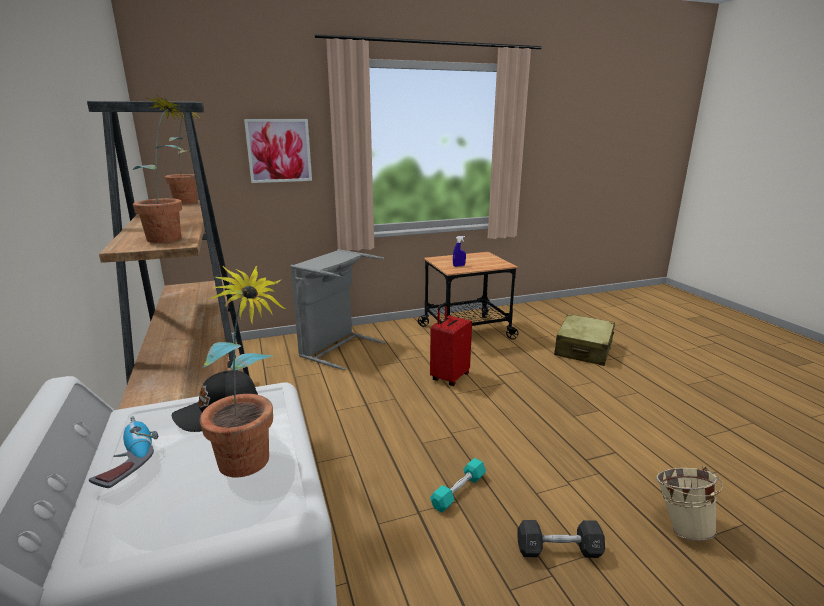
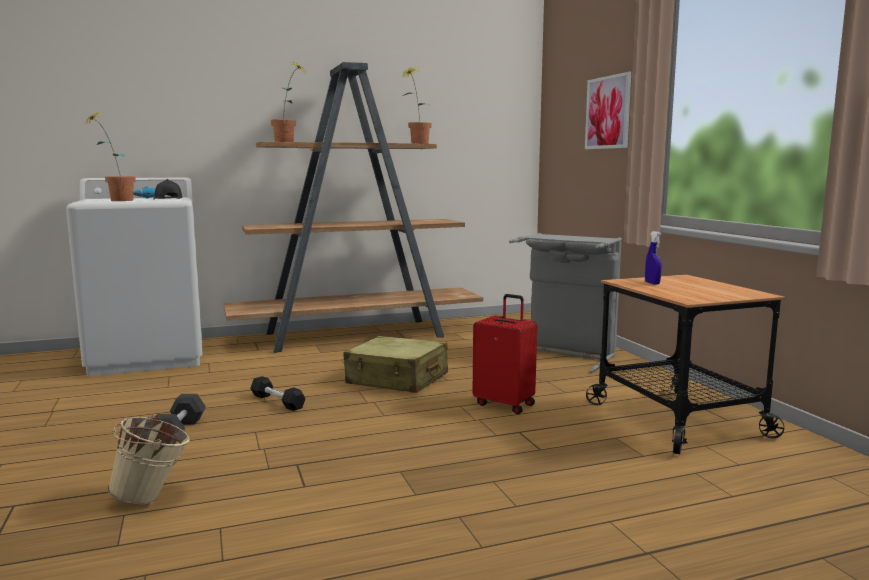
camera: 90 degrees right, 10 degrees down
turquoise dumbbell [430,458,486,513] -> black dumbbell [250,376,305,411]
beige suitcase [554,314,615,366] -> beige suitcase moved to [344,336,448,393]

